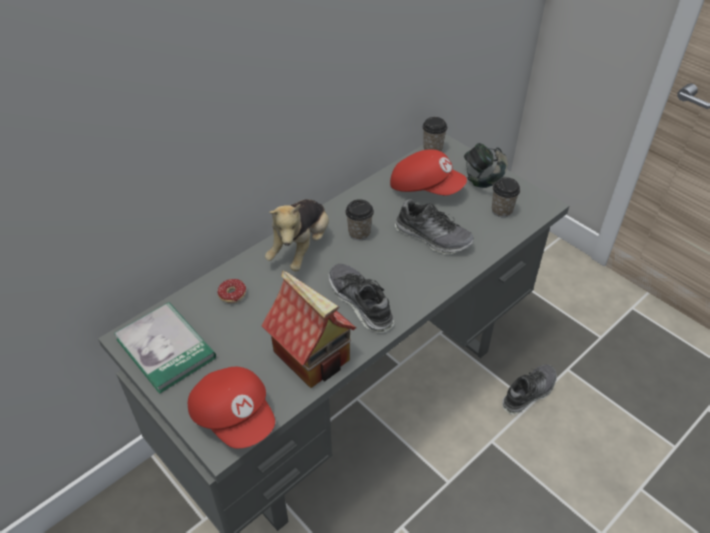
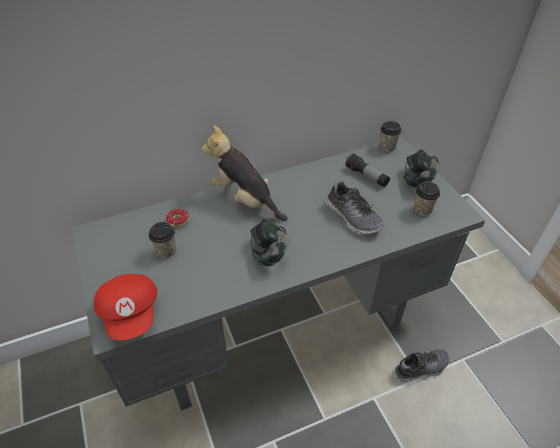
camera: 20 degrees right, 0 degrees up
book [114,302,216,394] -> none
toy house [261,270,356,388] -> none
plush toy [265,199,329,271] -> plush toy turned 90 degrees clockwise [202,125,288,221]
shoe [328,264,394,333] -> headphones [251,219,288,266]
cup [345,199,374,240] -> cup moved to [149,222,176,259]
red cap [390,149,467,196] -> flashlight [345,153,390,187]

